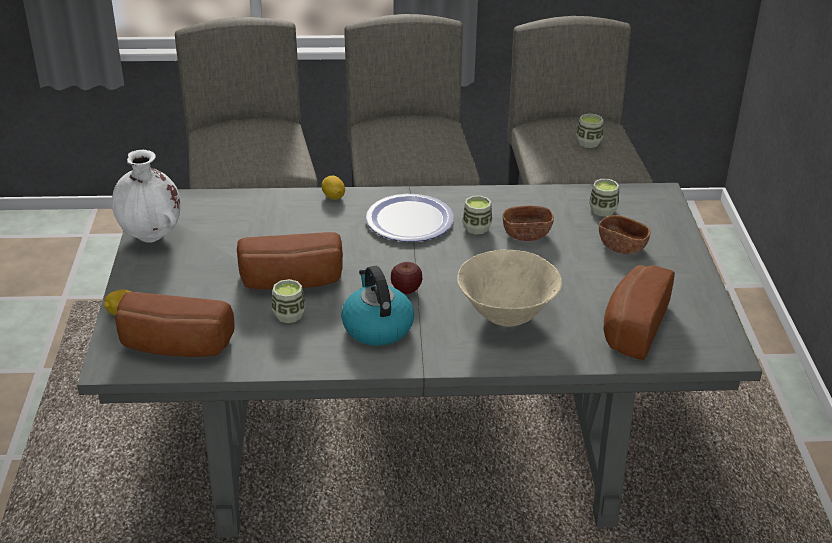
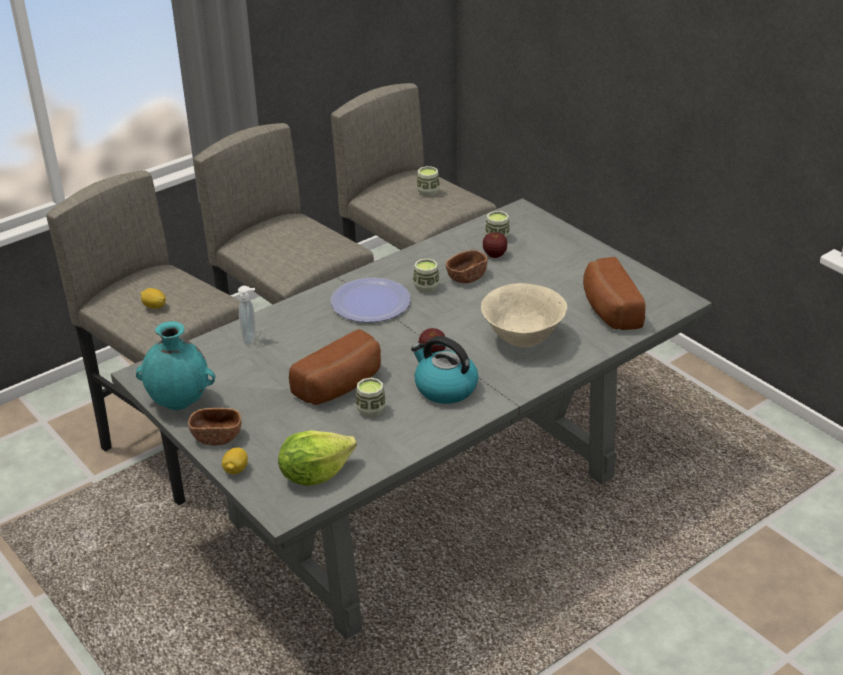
camera: 35 degrees left, 0 degrees up
white vase [112,150,181,243] -> turquoise vase [136,321,215,410]
bread [115,292,235,357] -> lettuce [278,430,357,486]
lemon [322,176,345,199] -> lemon moved to [141,288,166,309]
brown bowl [599,215,651,254] -> brown bowl moved to [188,408,241,446]
none -> soap dispenser [238,286,255,345]
none -> apple [483,232,507,258]

